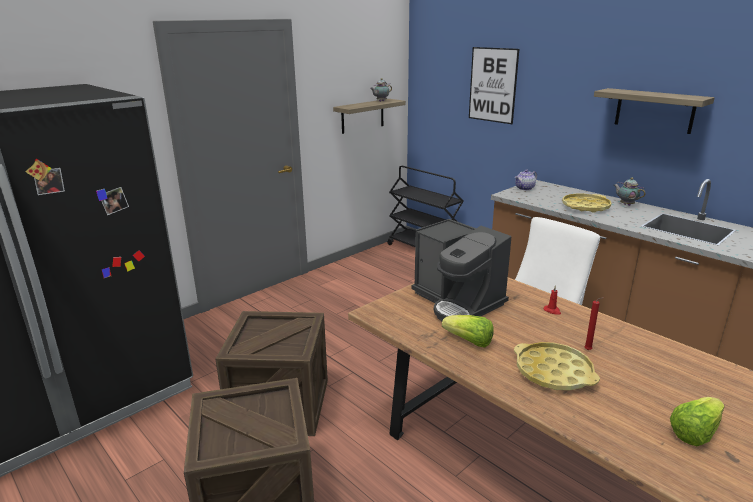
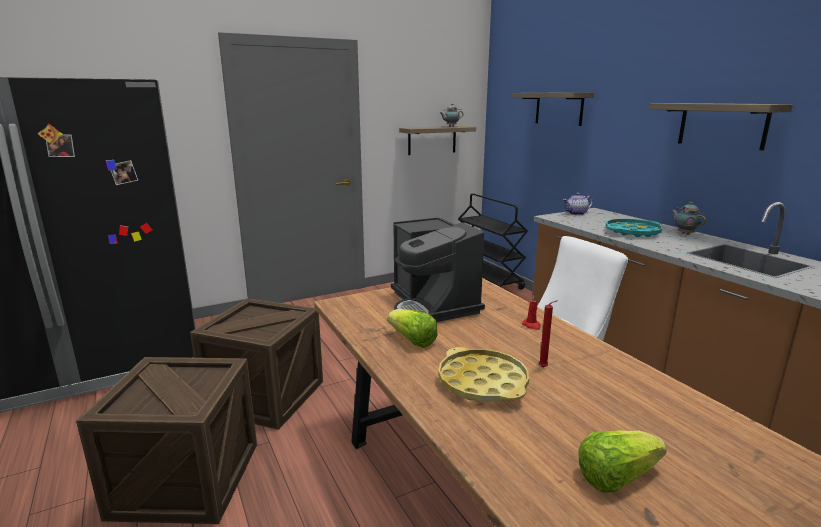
camera: 15 degrees right, 5 degrees down
picture [469,47,519,124] -> shelf [512,92,594,126]
yellow tray [562,194,611,213] -> turquoise tray [606,219,662,237]

